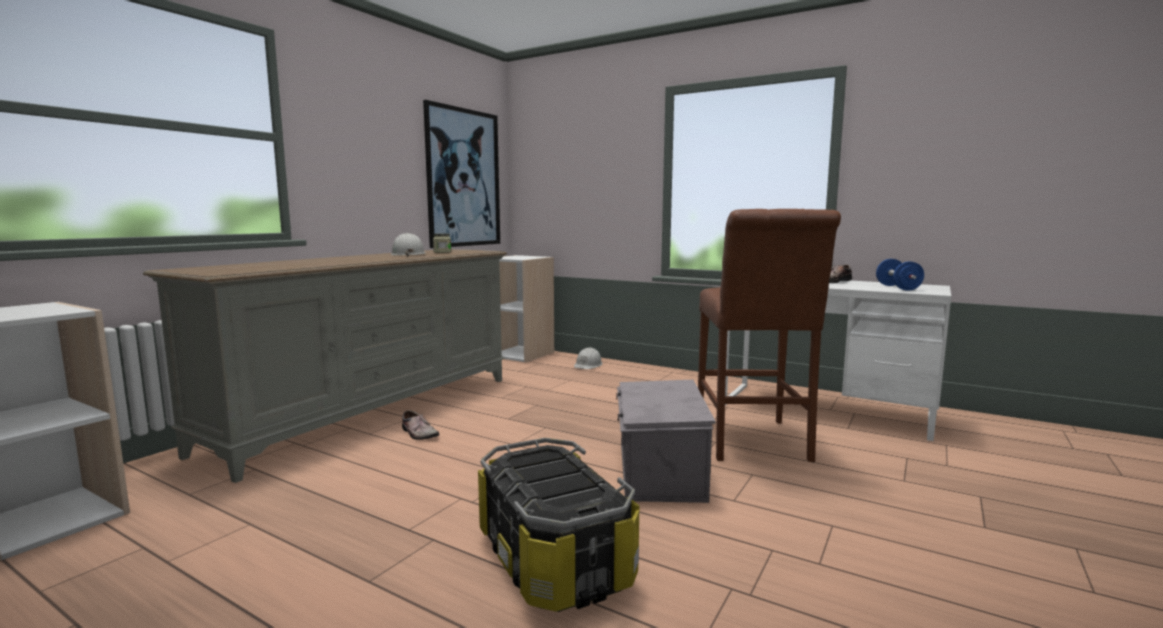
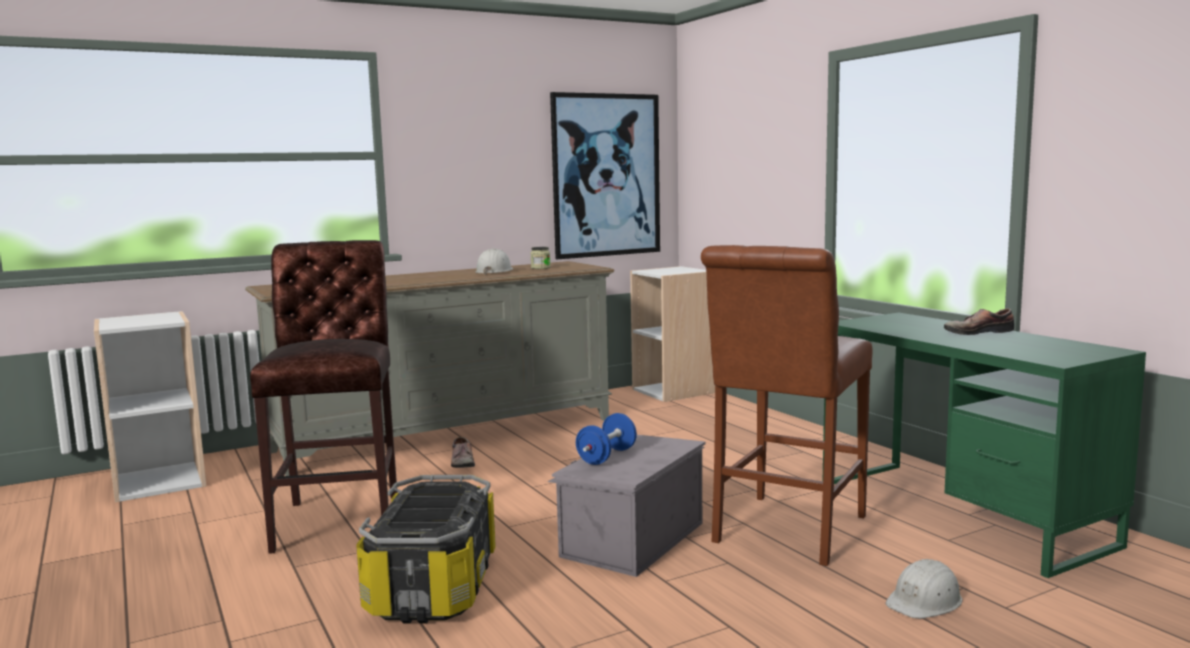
camera: 30 degrees right, 0 degrees up
white hard hat [574,347,603,369] -> white hard hat moved to [885,559,962,619]
white desk [725,281,951,441] -> green desk [823,312,1146,578]
blue dumbbell [876,259,924,291] -> blue dumbbell moved to [576,413,637,465]
none -> brown stool [250,240,398,554]

